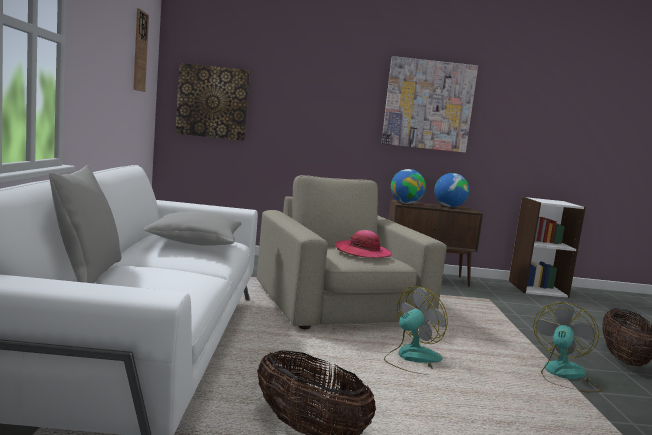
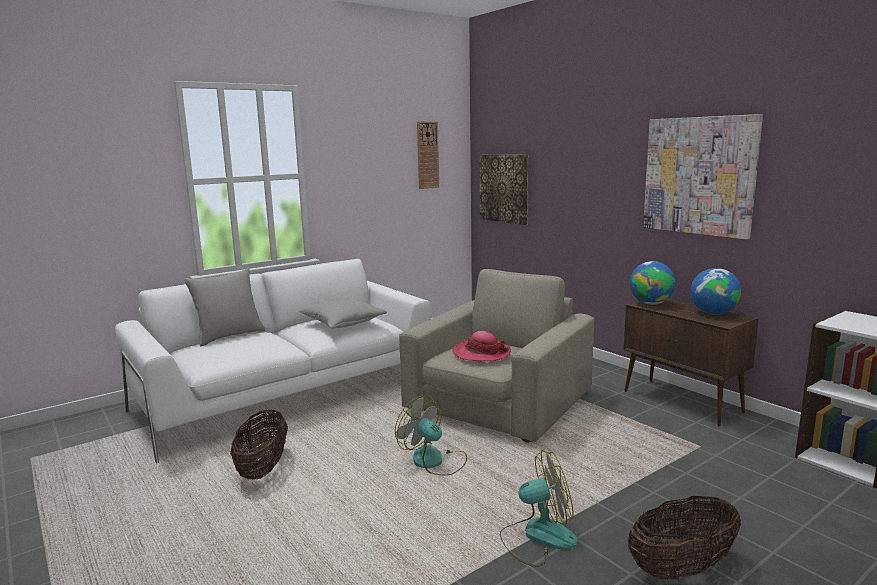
camera: 55 degrees right, 5 degrees up
fan [384,286,448,375] -> fan turned 150 degrees counterclockwise [395,396,467,476]

